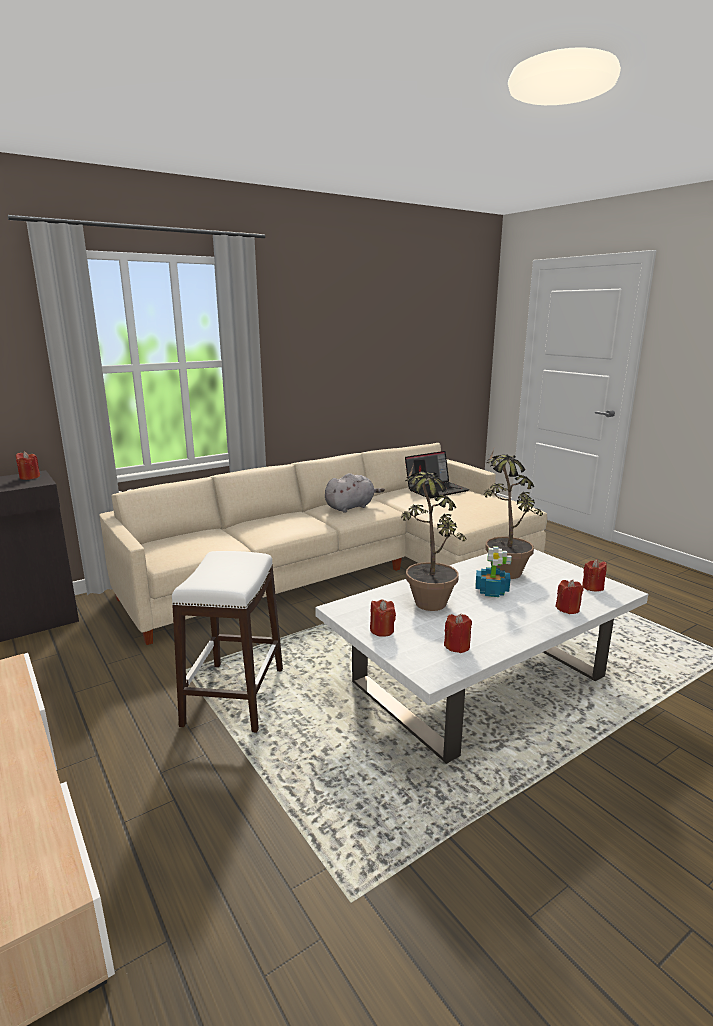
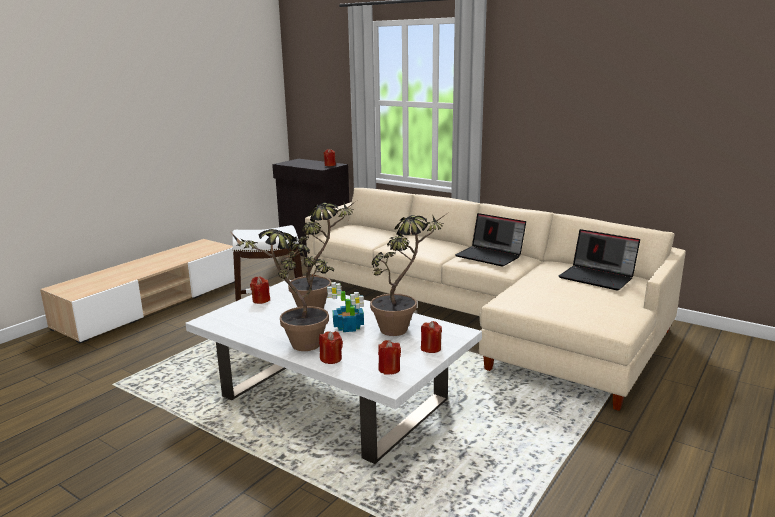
camera: 70 degrees right, 0 degrees up
grey plush toy [325,473,385,513] -> laptop [455,213,526,267]
red candle [444,614,472,653] -> red candle moved to [421,321,442,353]
none -> potted plant [231,229,334,351]

